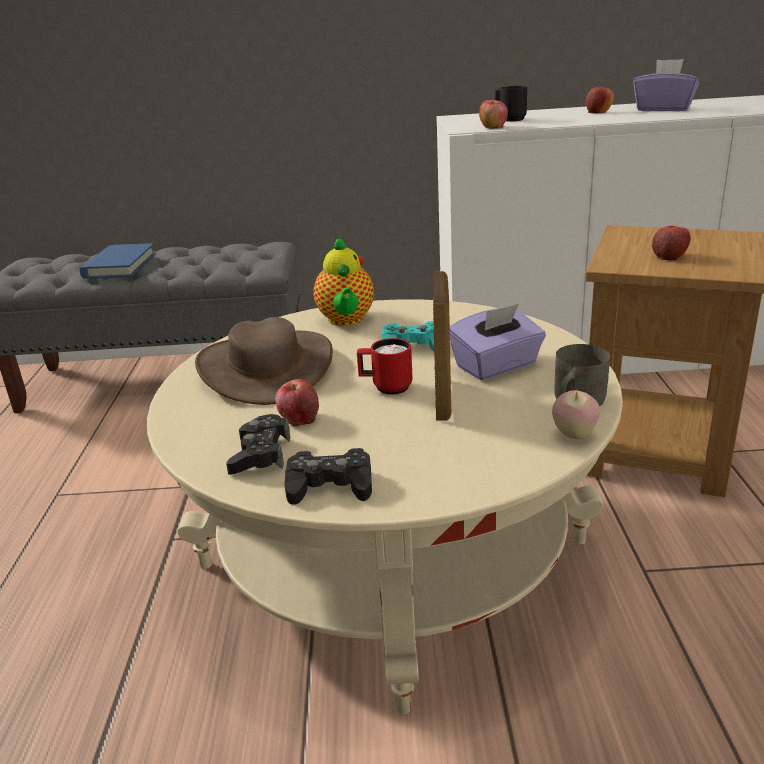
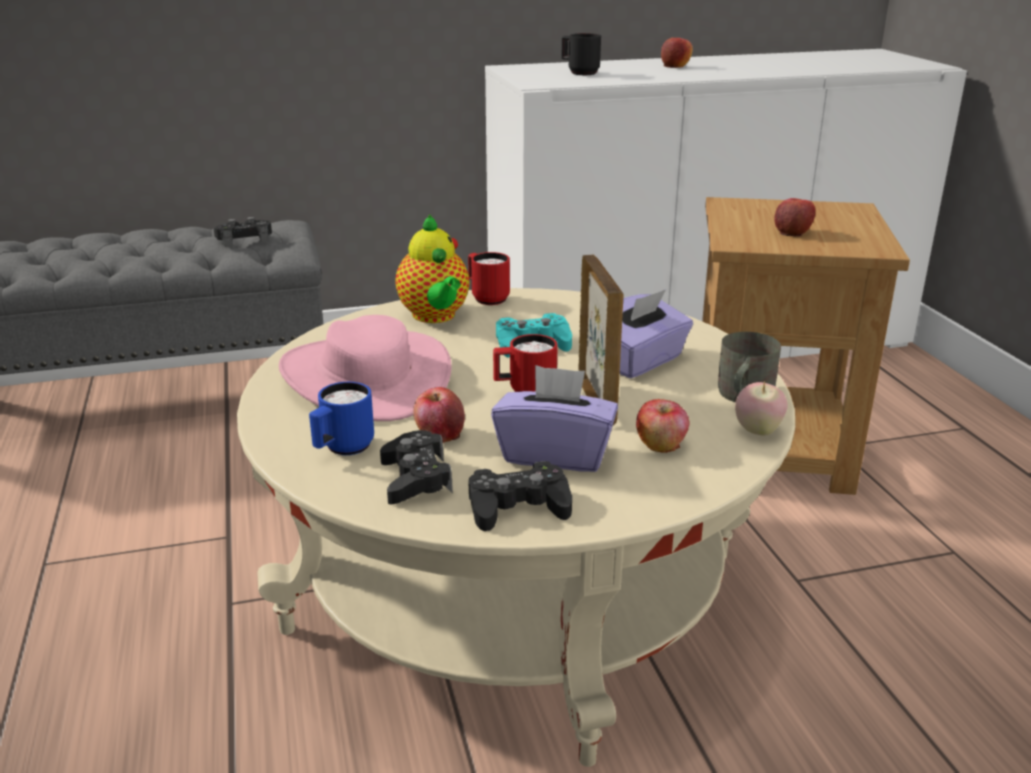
camera: 15 degrees left, 0 degrees up
blue book [80,243,156,279] -> none
brown hat [195,317,333,405] -> pink hat [279,315,451,421]
apple [479,100,508,128] -> apple moved to [636,399,690,453]
purple tissue box [633,59,699,111] -> purple tissue box moved to [491,365,618,472]
none -> black game controller [214,217,272,247]
none -> blue mug [309,382,374,455]
none -> red mug [468,252,510,305]

